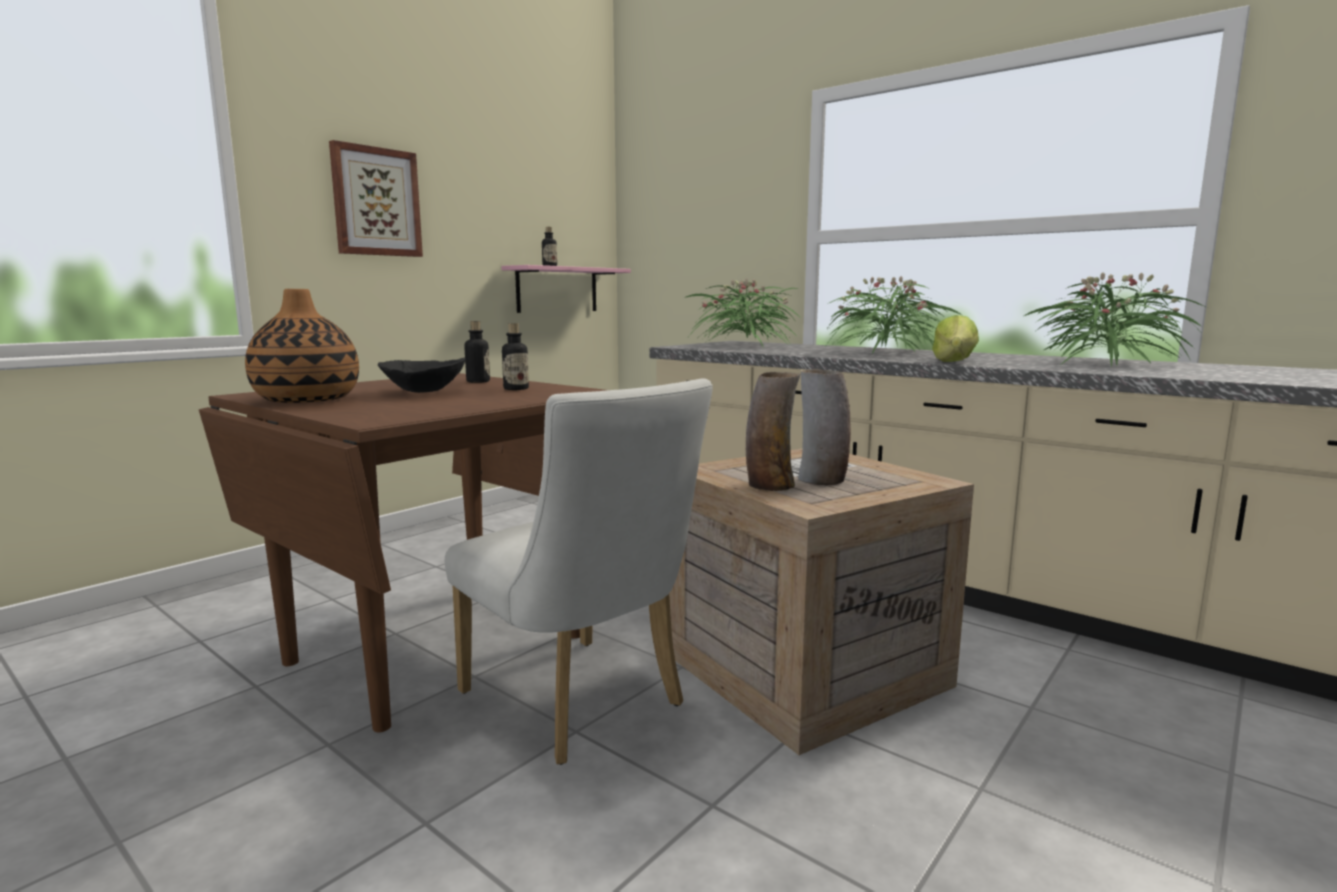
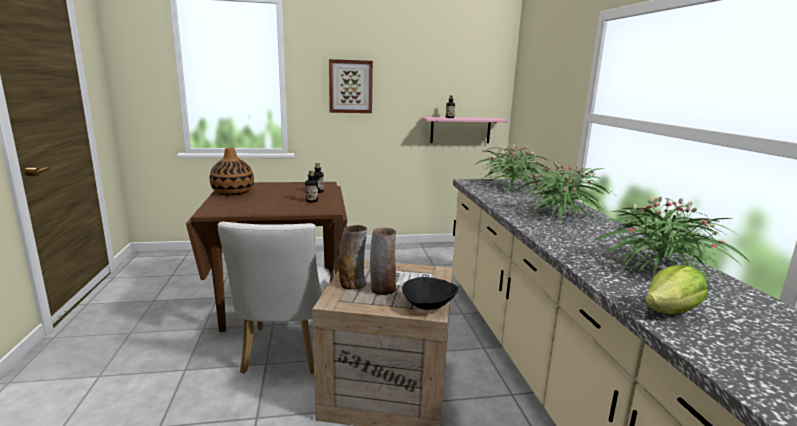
camera: 40 degrees right, 5 degrees up
black bowl [378,357,466,393] -> black bowl moved to [402,277,458,310]
lettuce [932,315,979,362] -> lettuce moved to [645,265,708,314]

